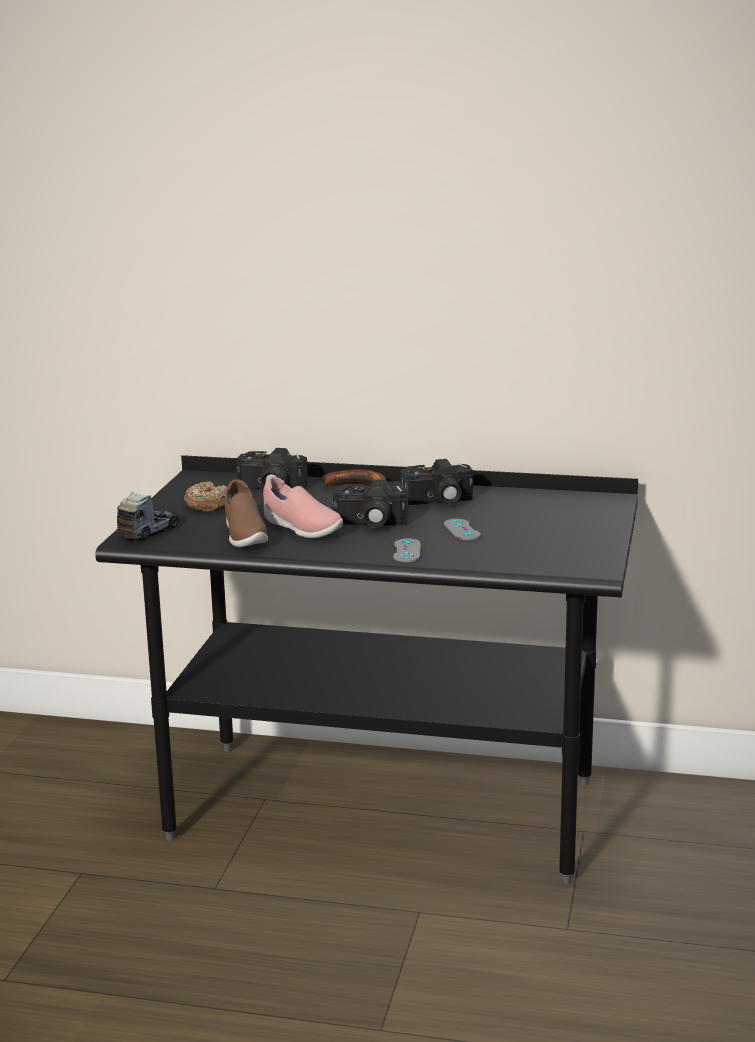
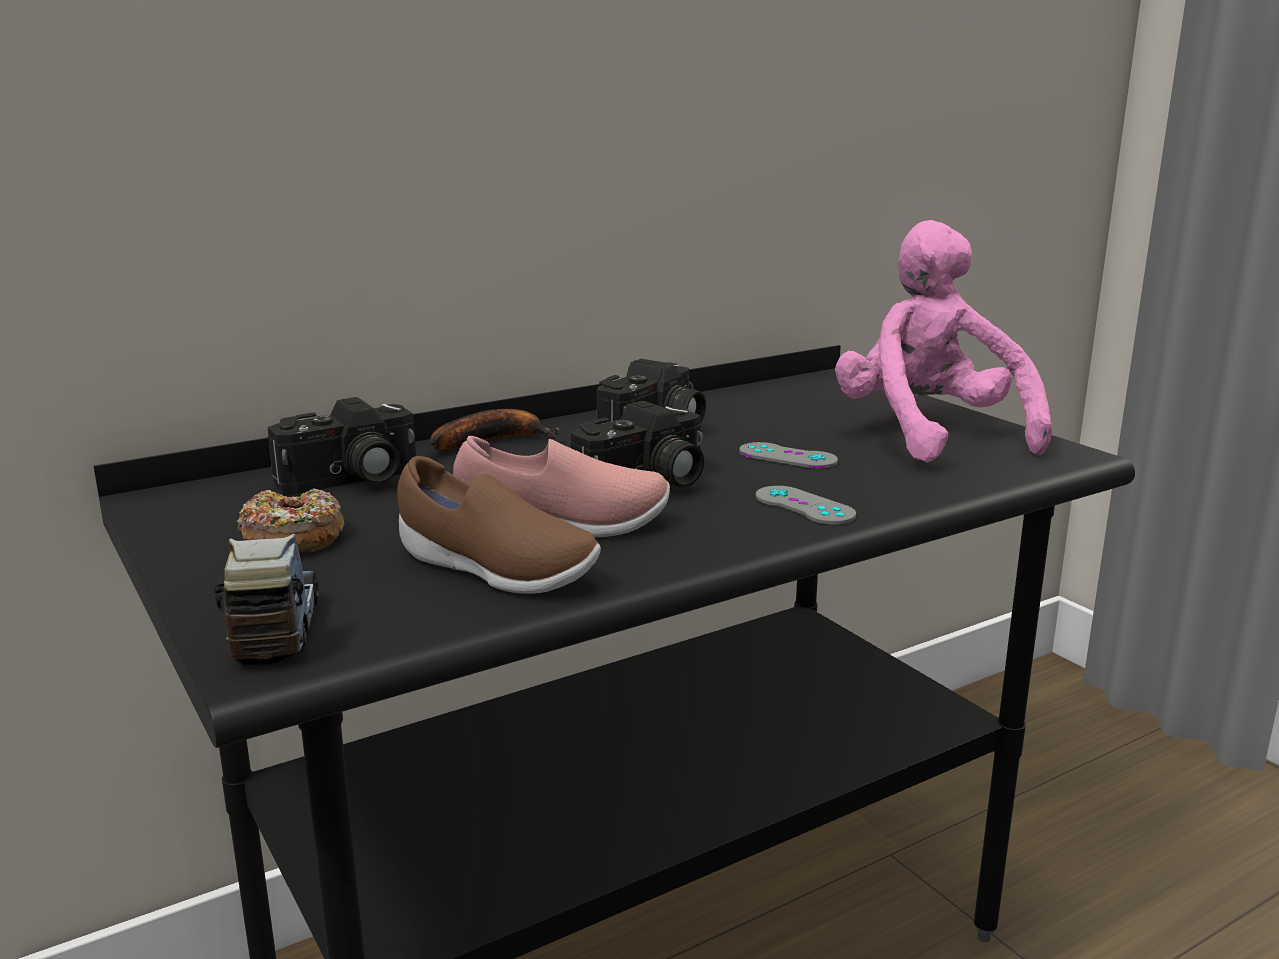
camera: 45 degrees left, 0 degrees up
none -> pink plush toy [835,220,1052,463]

